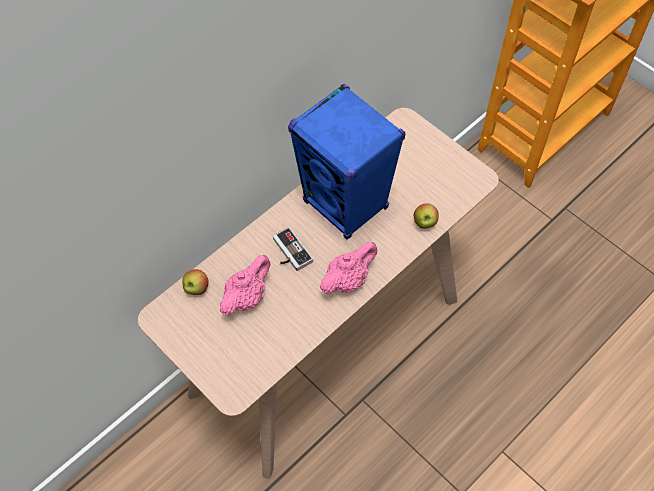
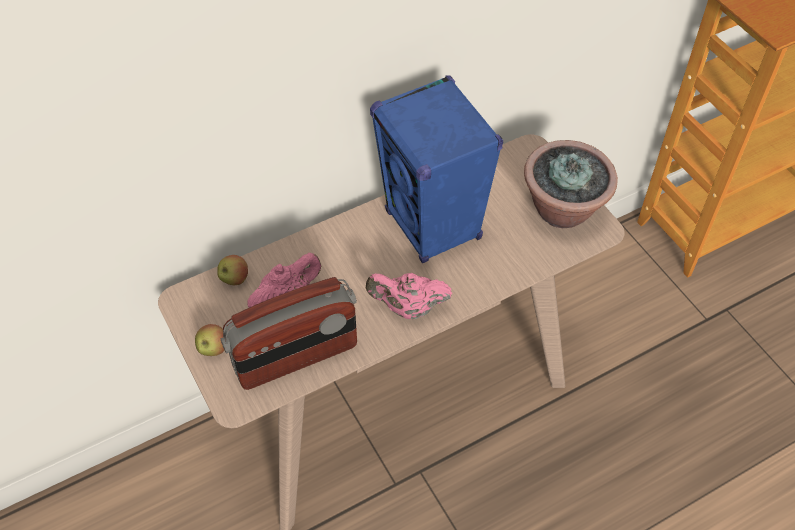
camera: 15 degrees right, 5 degrees down
game controller [273,227,313,271] -> none
pink teapot [320,242,377,294] -> pink teapot turned 150 degrees counterclockwise [366,273,452,319]
apple [414,203,439,229] -> apple moved to [195,324,225,356]
none -> radio [221,277,357,390]
none -> potted plant [524,140,618,228]

